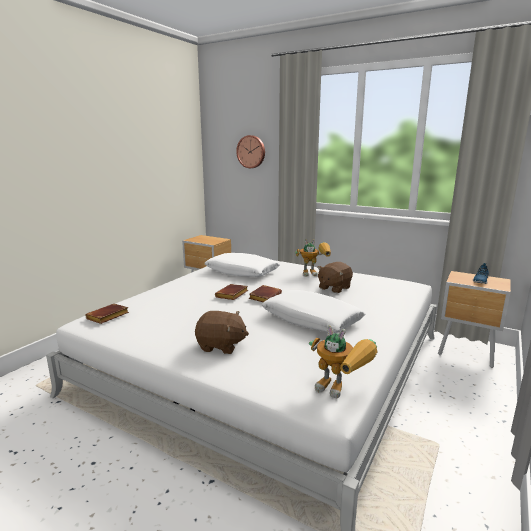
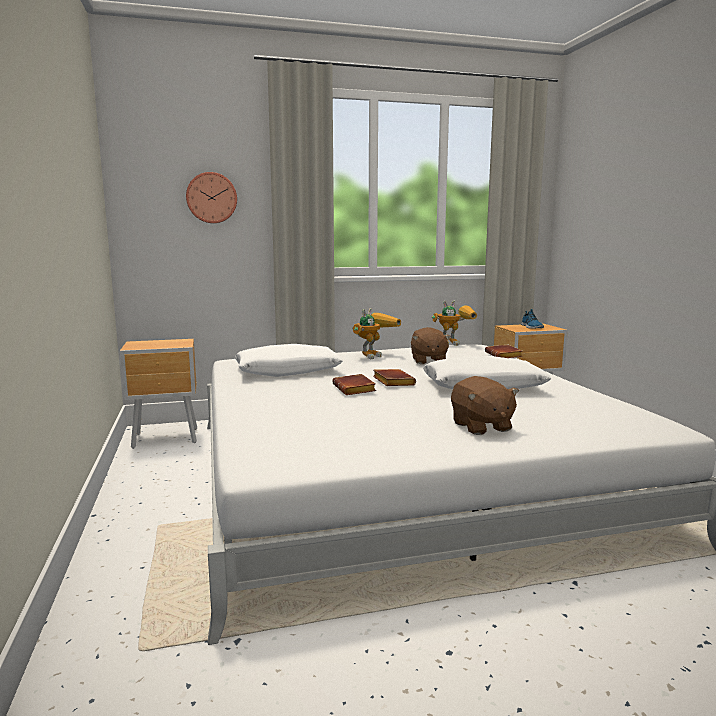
camera: 45 degrees left, 5 degrees down
brown book [85,303,129,324] -> brown book moved to [485,345,523,358]
brown plush toy [195,311,249,354] -> brown plush toy turned 105 degrees clockwise [451,376,519,435]
toy robot [309,325,377,398] -> toy robot moved to [432,301,477,346]

